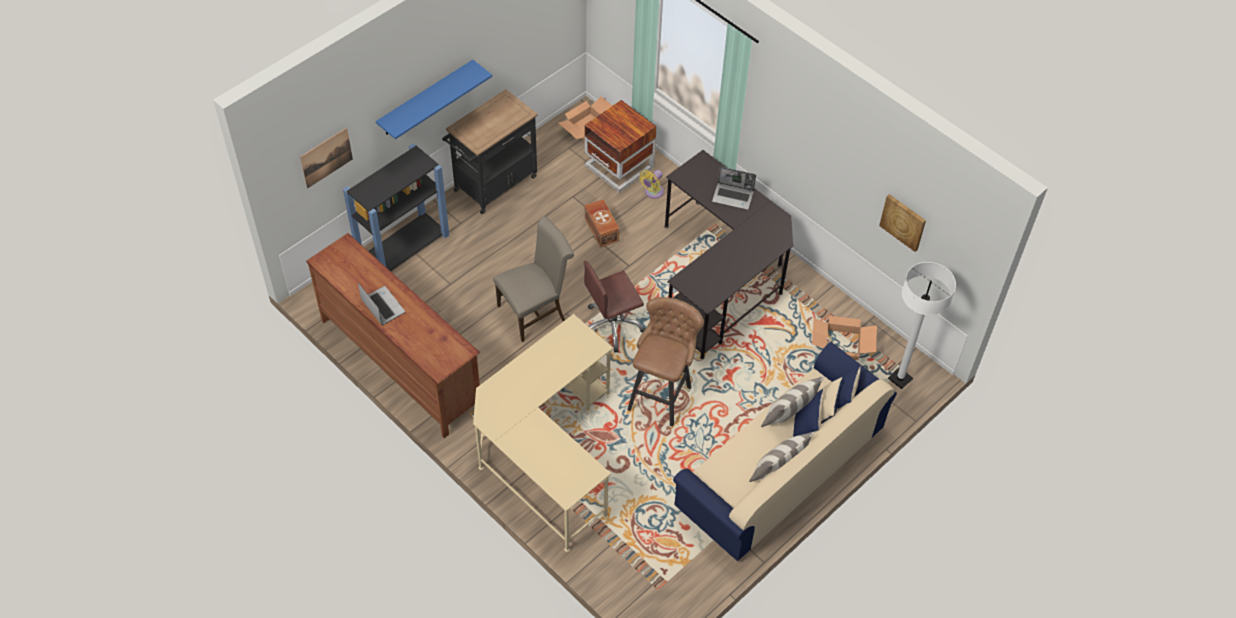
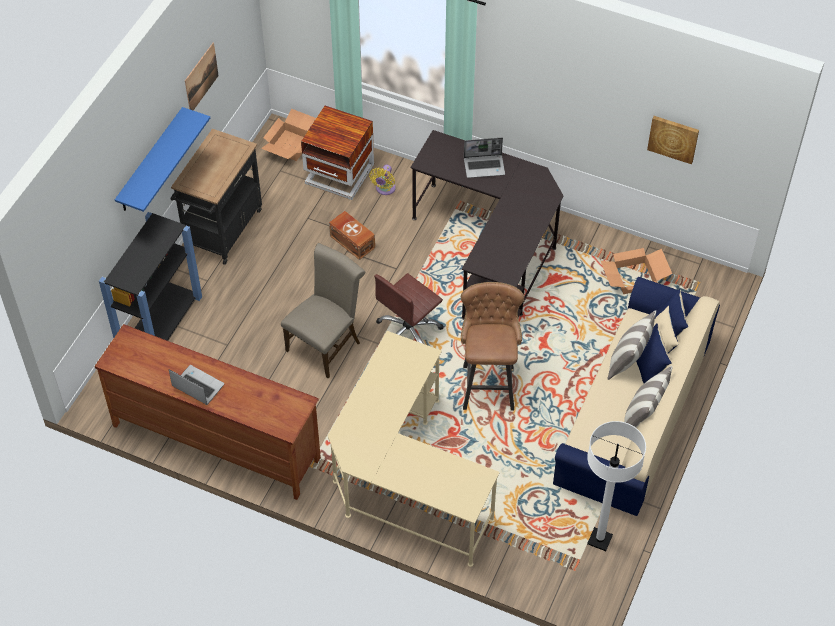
camera: 20 degrees left, 0 degrees up
picture [300,128,353,189] -> picture moved to [185,42,219,111]
white floor lamp [888,262,956,389] -> white floor lamp moved to [587,421,646,551]

